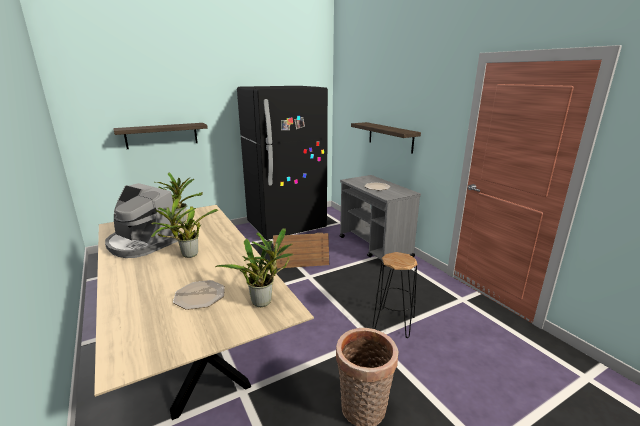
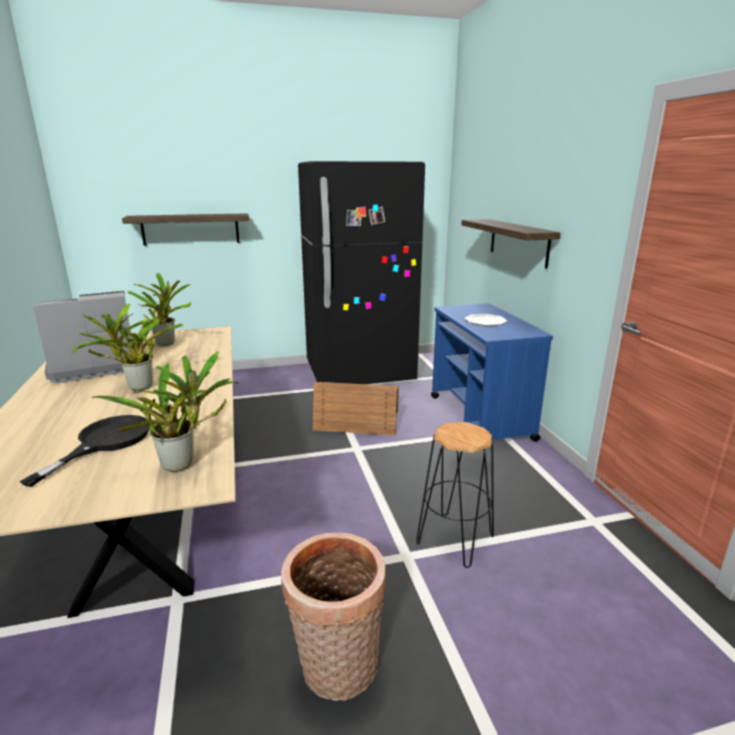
camera: 15 degrees right, 0 degrees up
coffee machine [105,183,179,258] -> coffee machine turned 105 degrees clockwise [32,291,132,384]
plate [173,280,225,310] -> black frying pan [20,415,150,487]
grey cart [339,175,421,267] -> blue cart [431,303,553,442]

